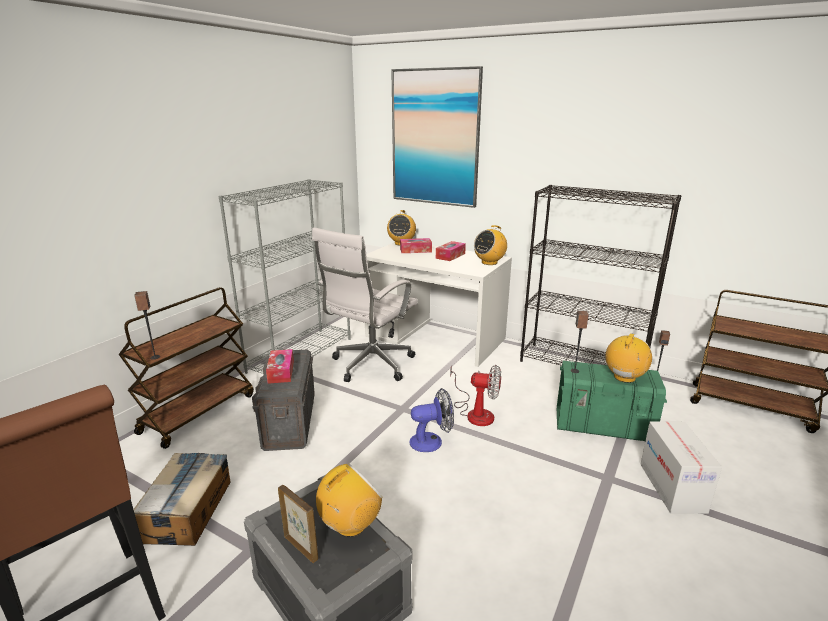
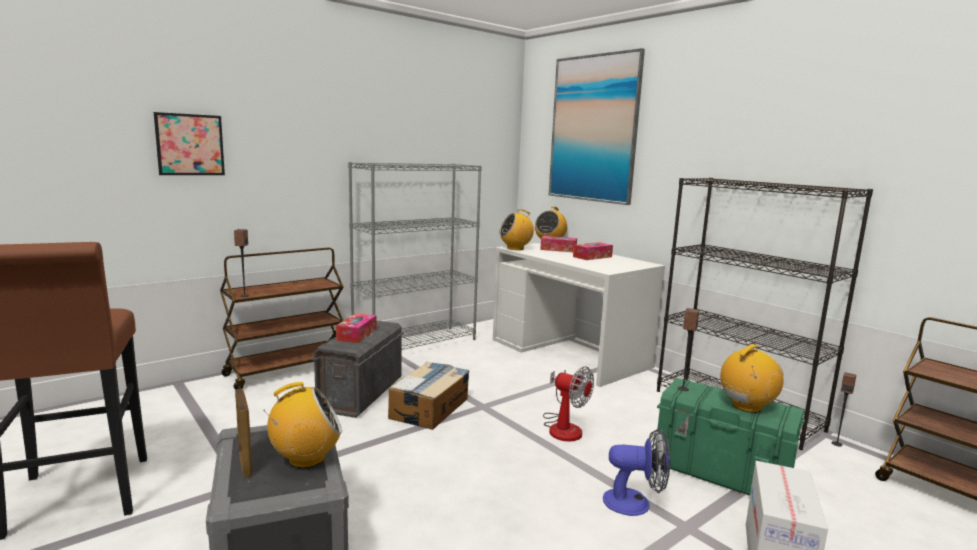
camera: 20 degrees right, 10 degrees down
cardboard box [133,453,231,546] -> cardboard box moved to [388,361,469,430]
white office chair [312,228,418,382] -> none
fan [410,388,454,452] -> fan moved to [603,428,670,516]
radio [474,225,507,265] -> radio moved to [499,209,534,250]
none -> picture [154,112,225,175]

